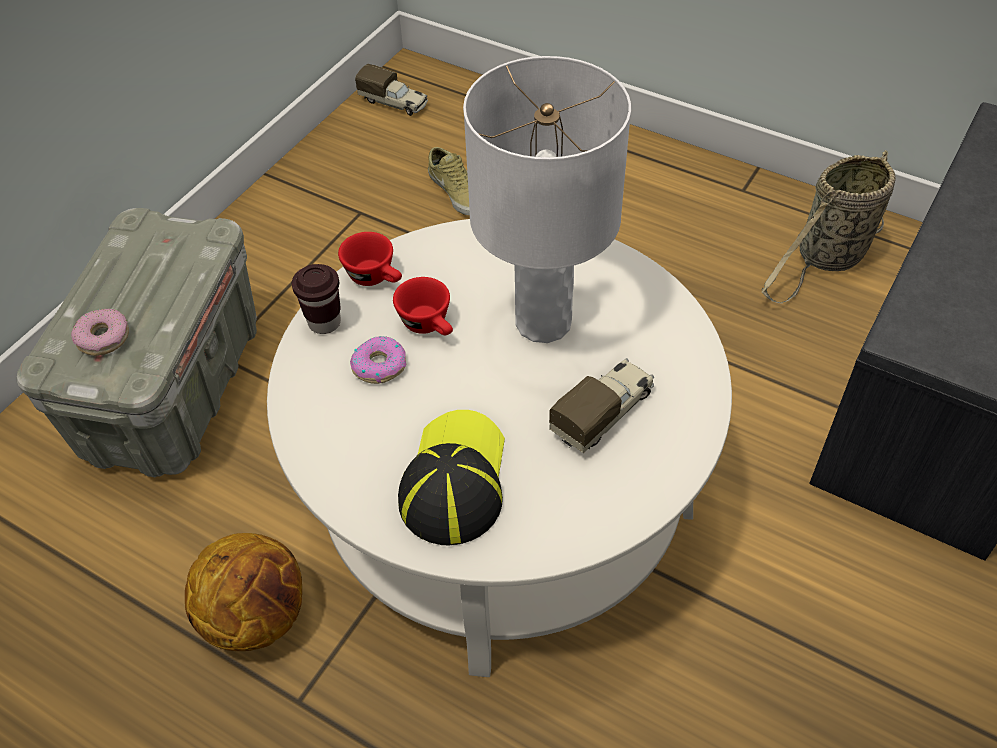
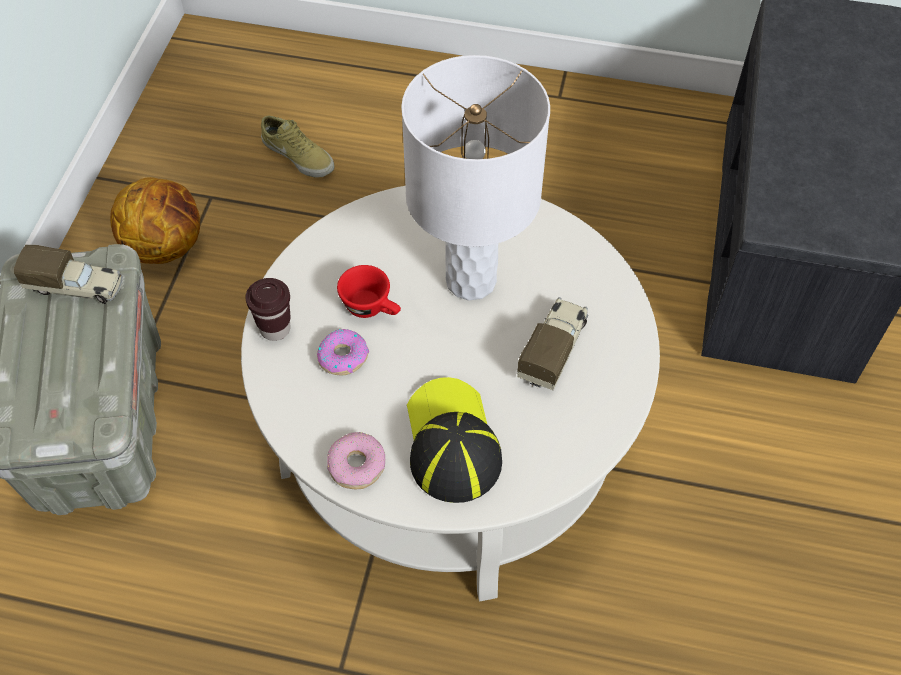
camera: 20 degrees left, 5 degrees up
donut [71,309,129,356] -> donut moved to [327,432,385,489]
basketball [185,533,302,651] -> basketball moved to [110,177,200,264]
red cup [338,232,402,286] -> none
toy truck [355,64,428,116] -> toy truck moved to [14,245,123,304]
basket [761,150,896,304] -> none

